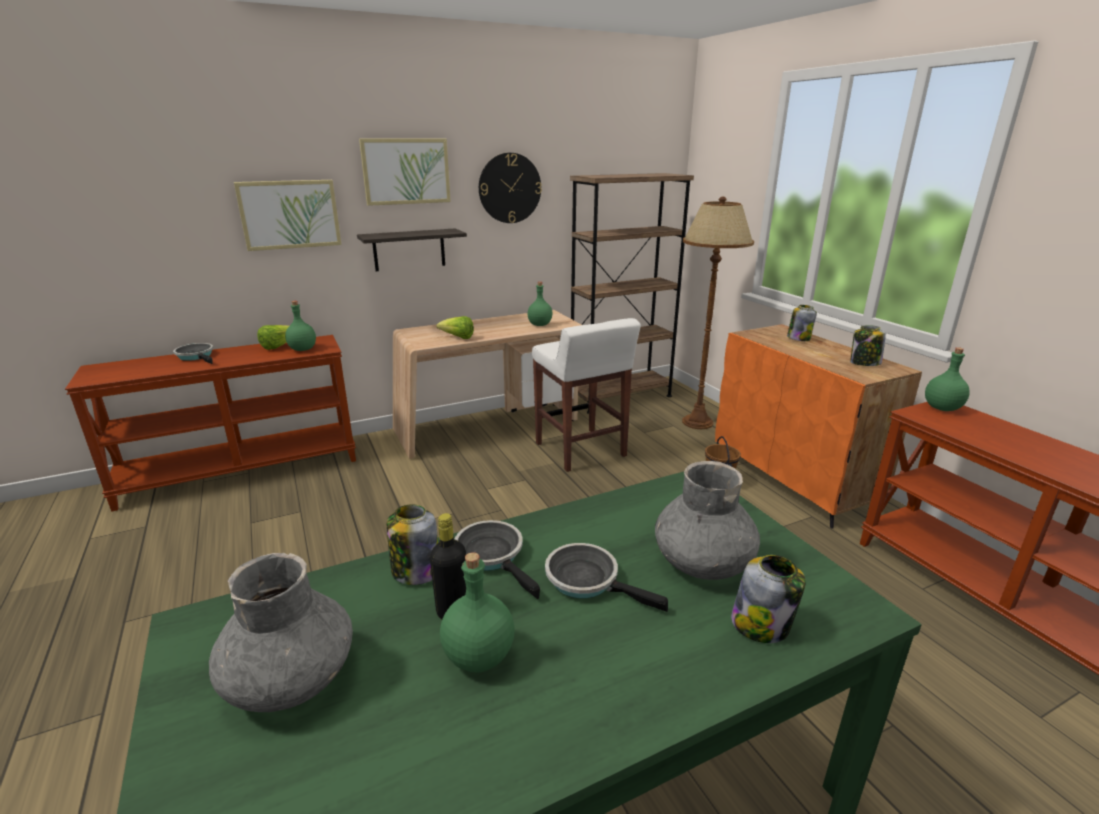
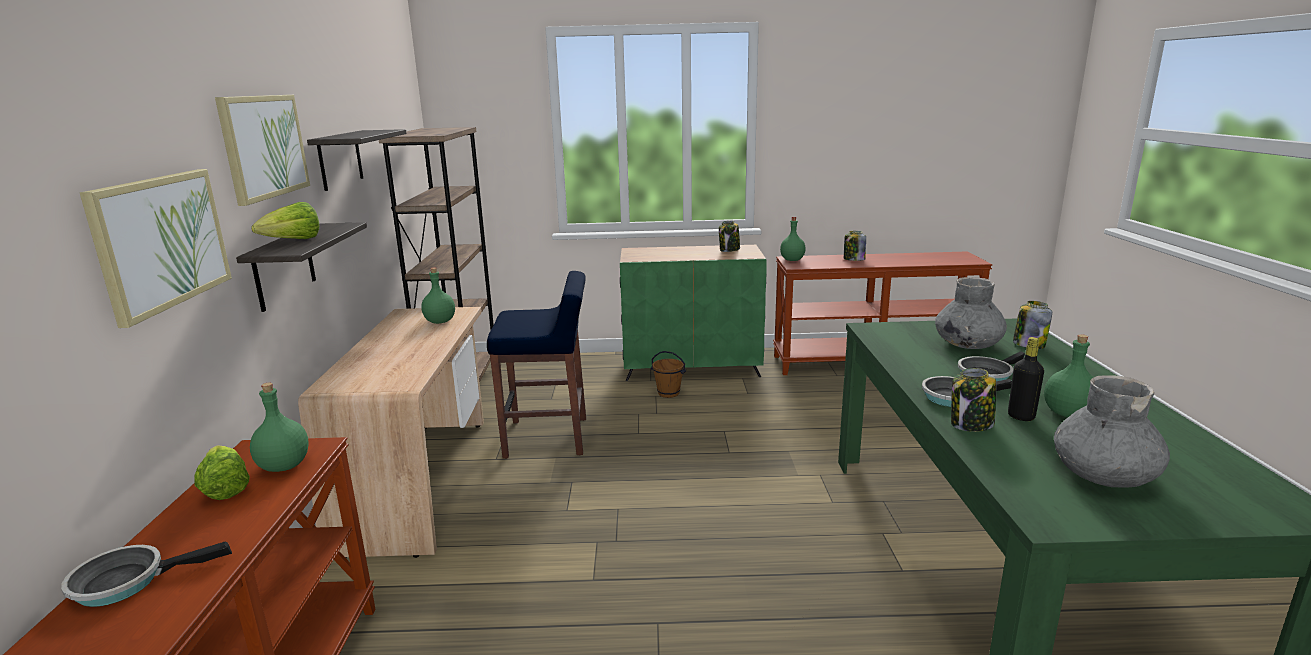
camera: 65 degrees left, 5 degrees down
lettuce [436,316,474,339] -> lettuce moved to [251,202,320,239]
wall clock [479,153,542,223] -> shelf [307,129,406,191]
white stool [532,318,641,472] -> blue stool [487,271,586,459]
brown floor lamp [682,197,754,429] -> none
orange cabinet [715,324,922,529] -> green cabinet [620,245,767,381]
jar [787,305,817,341] -> jar moved to [844,231,866,261]

